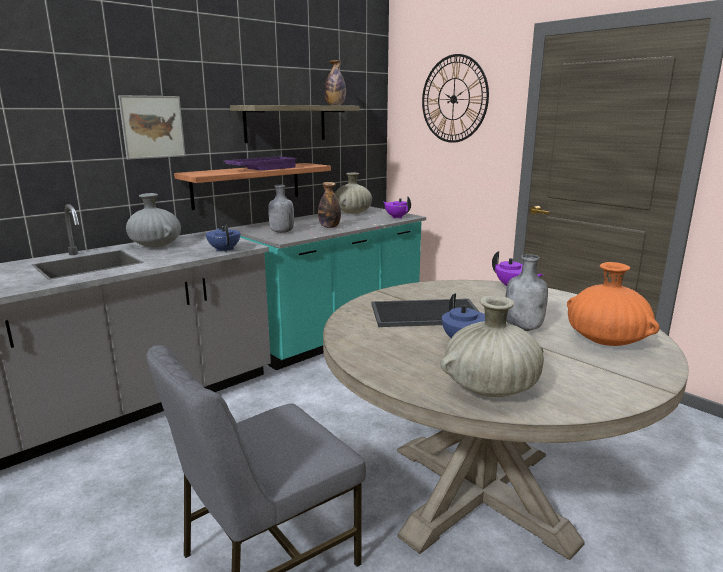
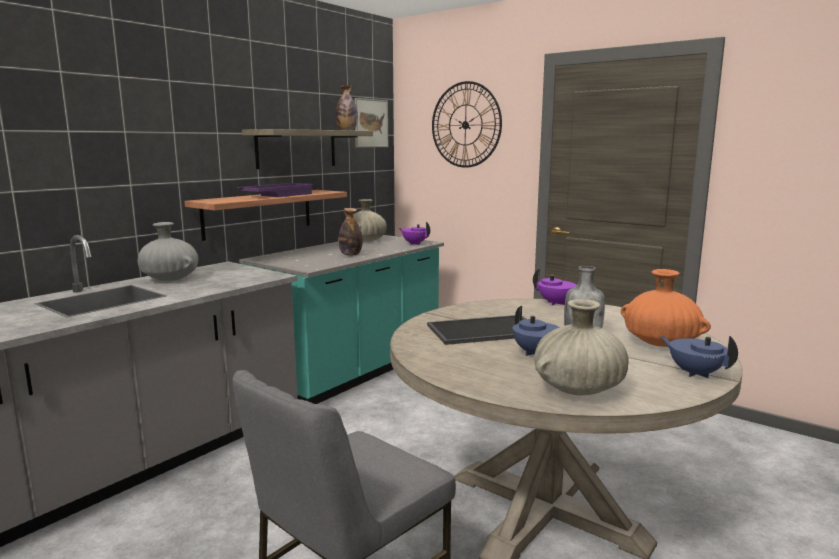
camera: 10 degrees left, 5 degrees down
picture [118,95,185,160] -> picture moved to [354,98,388,147]
blue teapot [206,224,240,252] -> blue teapot moved to [660,336,738,378]
grey bottle [268,185,294,233] -> none

